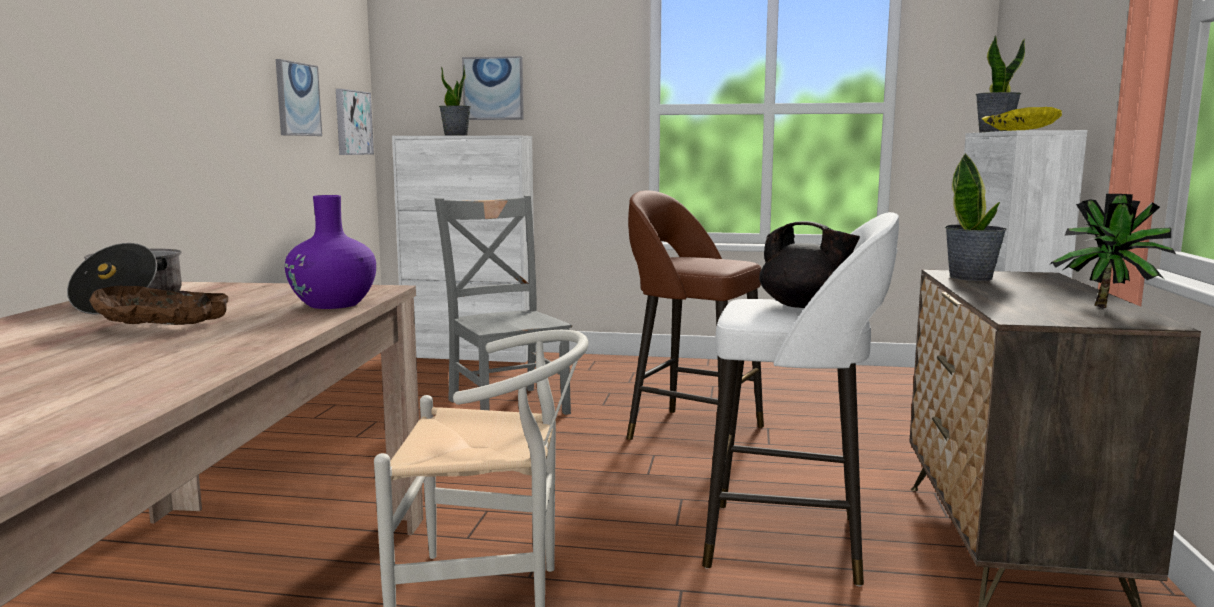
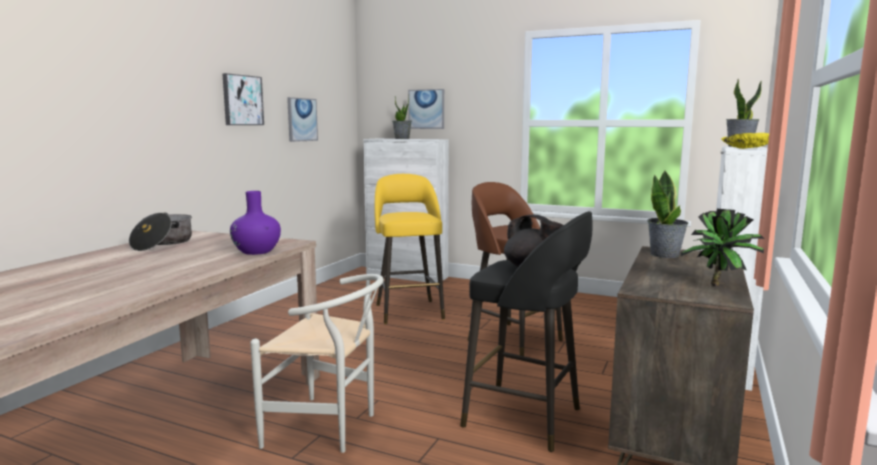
camera: 15 degrees right, 0 degrees up
brown bowl [89,286,228,325] -> none
picture [336,89,374,155] -> picture moved to [222,73,264,125]
grey chair [434,195,572,415] -> yellow stool [375,174,445,324]
white stool [702,212,899,586] -> black stool [460,211,592,452]

